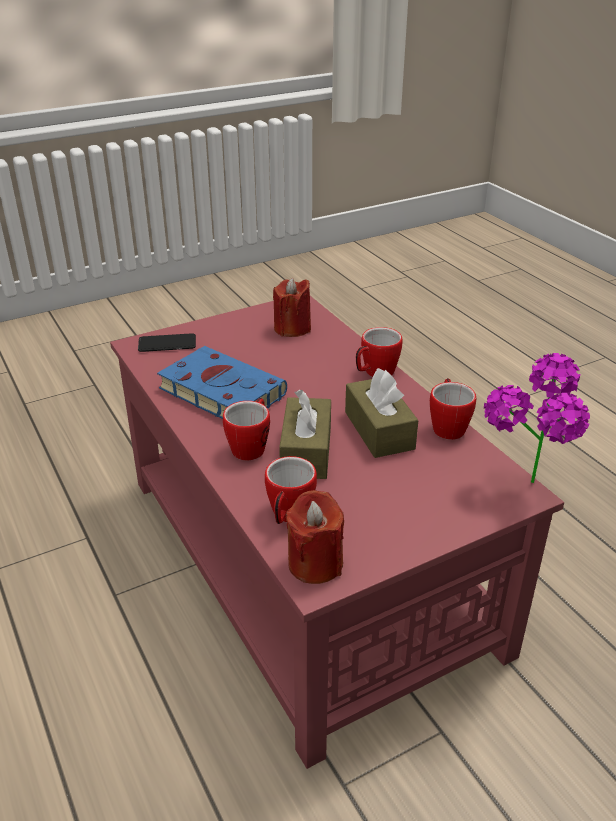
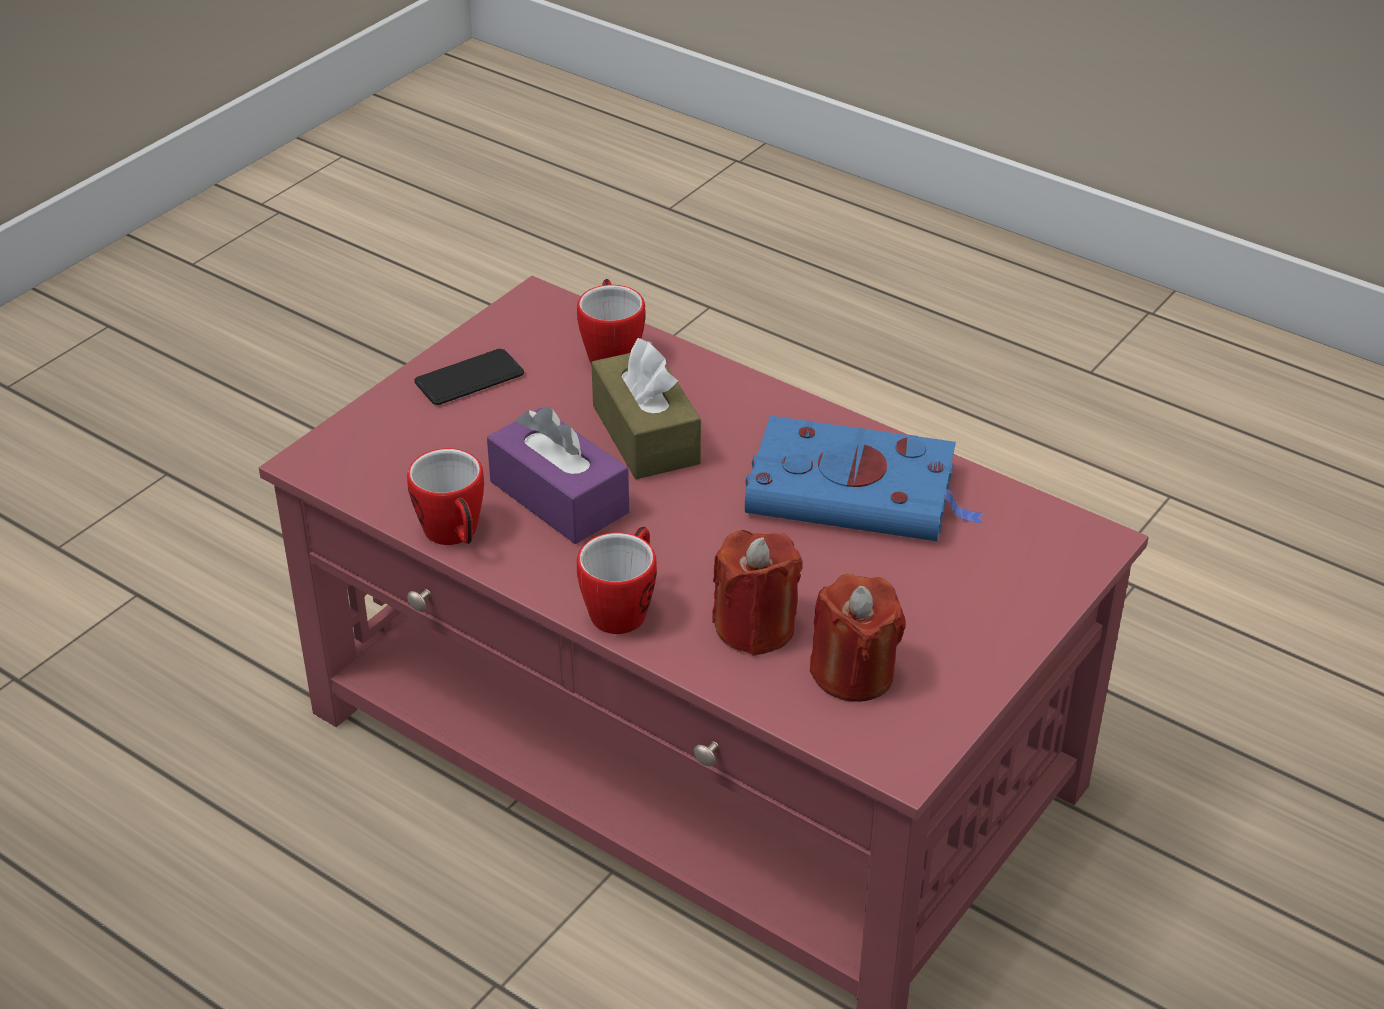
camera: 155 degrees right, 5 degrees up
phone [138,333,196,352] -> phone moved to [414,349,524,405]
mug [223,398,270,460] -> none
red candle [285,490,344,584] -> red candle moved to [712,530,802,656]
brown tissue box [345,368,418,458] -> purple tissue box [487,406,629,544]
potted plant [484,353,590,483] -> none

